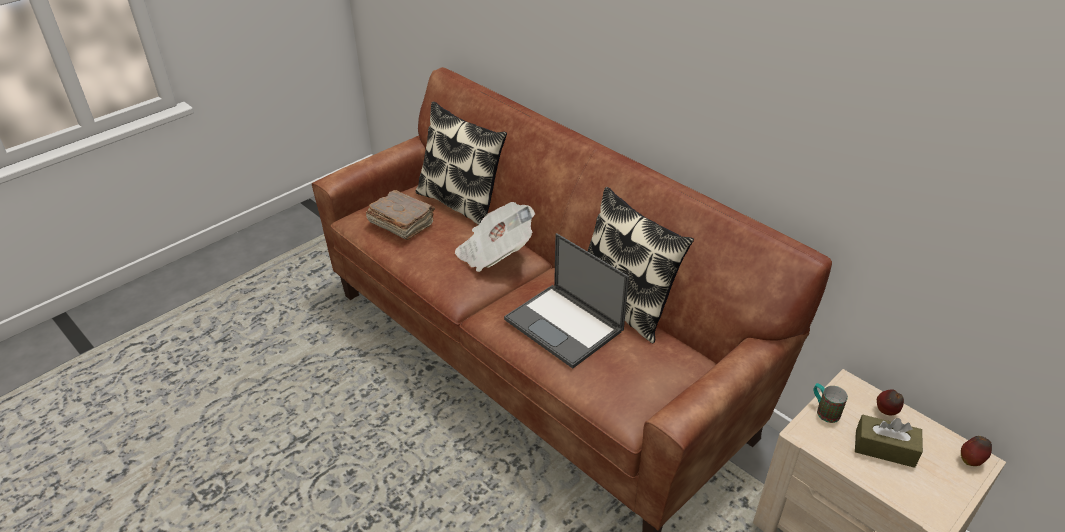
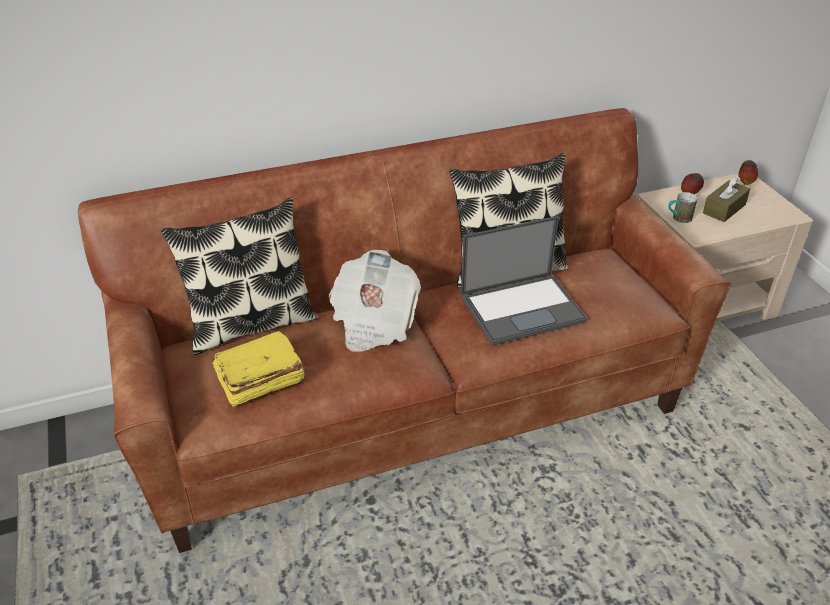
camera: 65 degrees left, 0 degrees up
brown book [366,190,435,240] -> yellow book [212,331,304,407]

